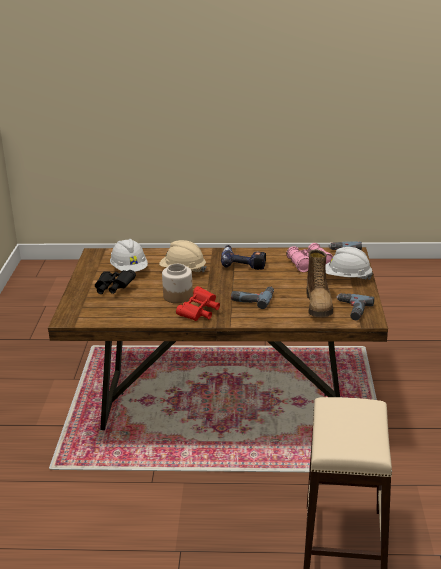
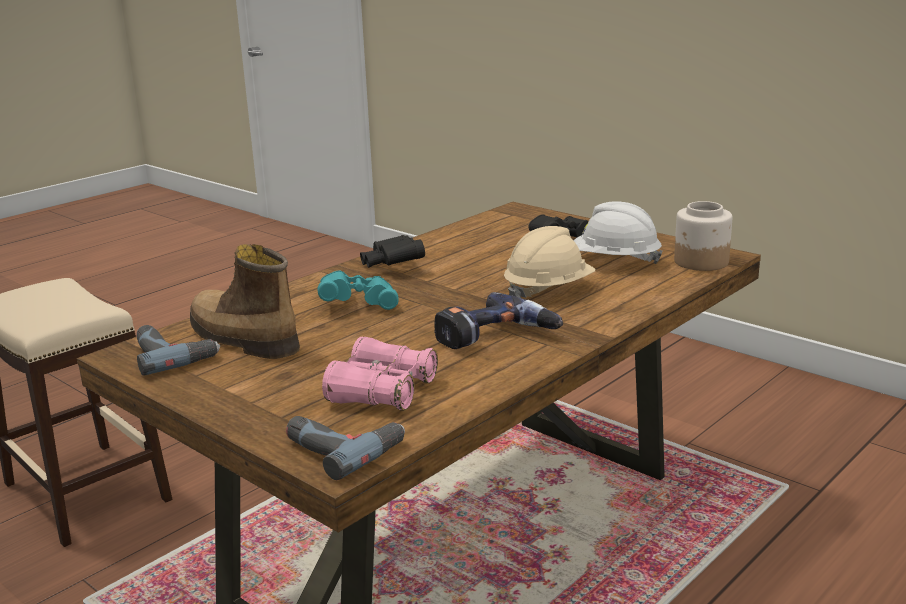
camera: 130 degrees right, 5 degrees down
jar [162,264,193,303] -> jar moved to [674,201,732,271]
red binoculars [176,286,220,321] -> black binoculars [360,235,425,268]
power drill [231,286,274,309] -> turquoise binoculars [318,270,399,310]
white hard hat [326,247,372,280] -> none

